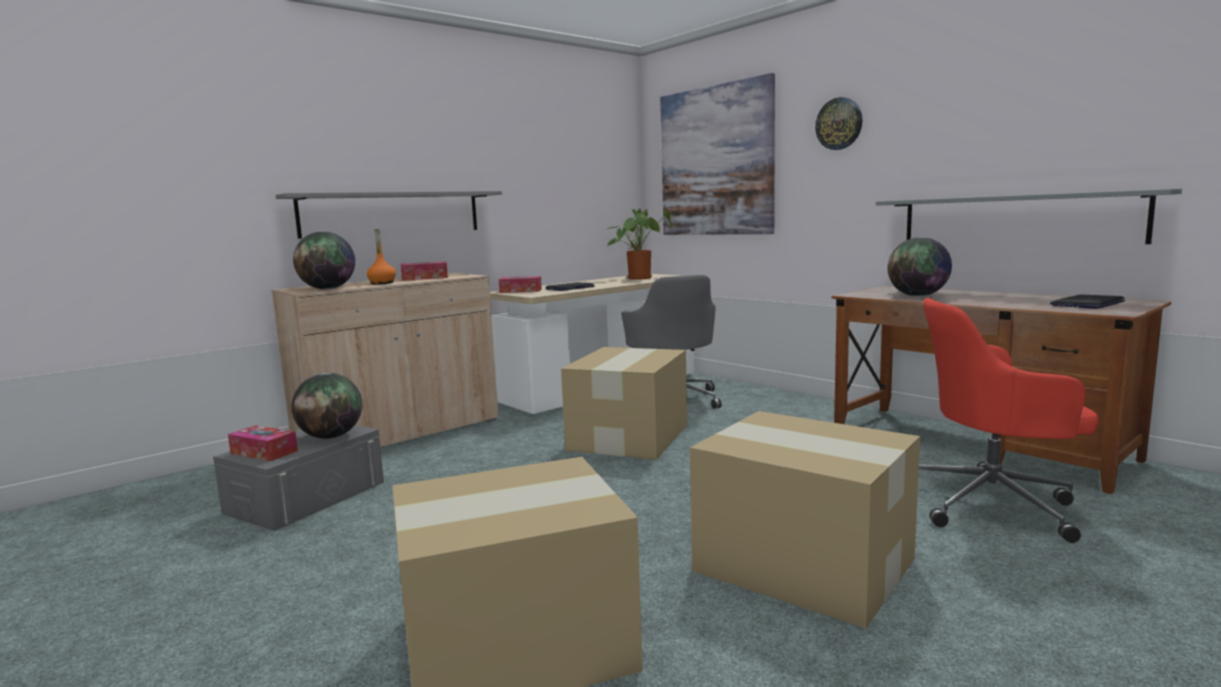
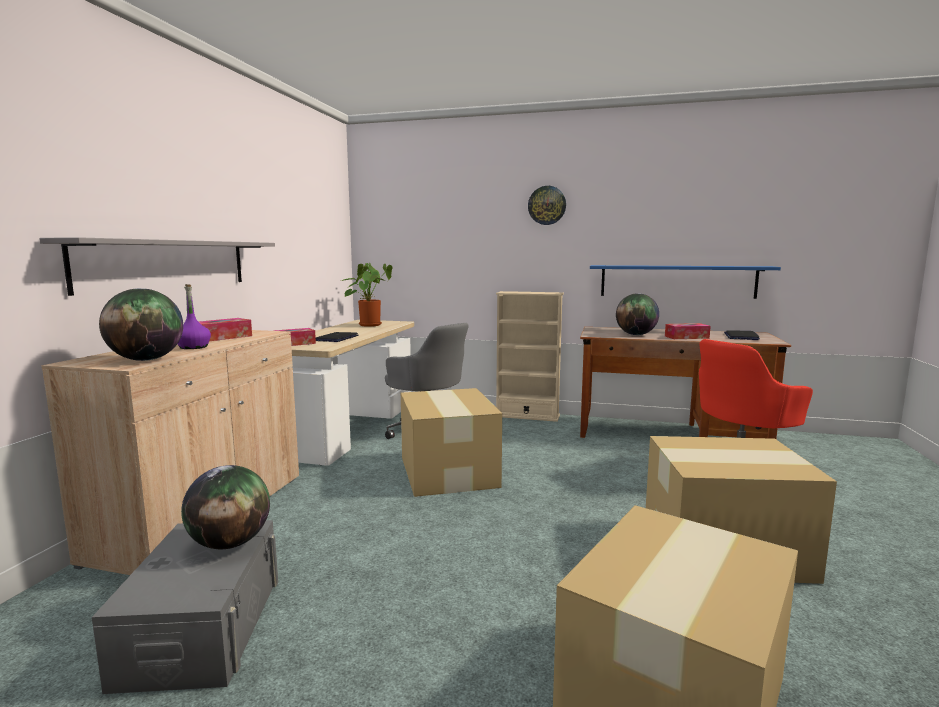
camera: 35 degrees left, 0 degrees up
tissue box [228,425,298,461] -> tissue box moved to [665,323,711,339]
orange bottle [367,229,396,285] -> purple bottle [178,284,211,349]
picture [660,73,775,235] -> none
grey shelf [876,189,1182,244] -> blue shelf [590,265,781,299]
none -> beige bookcase [496,291,564,422]

